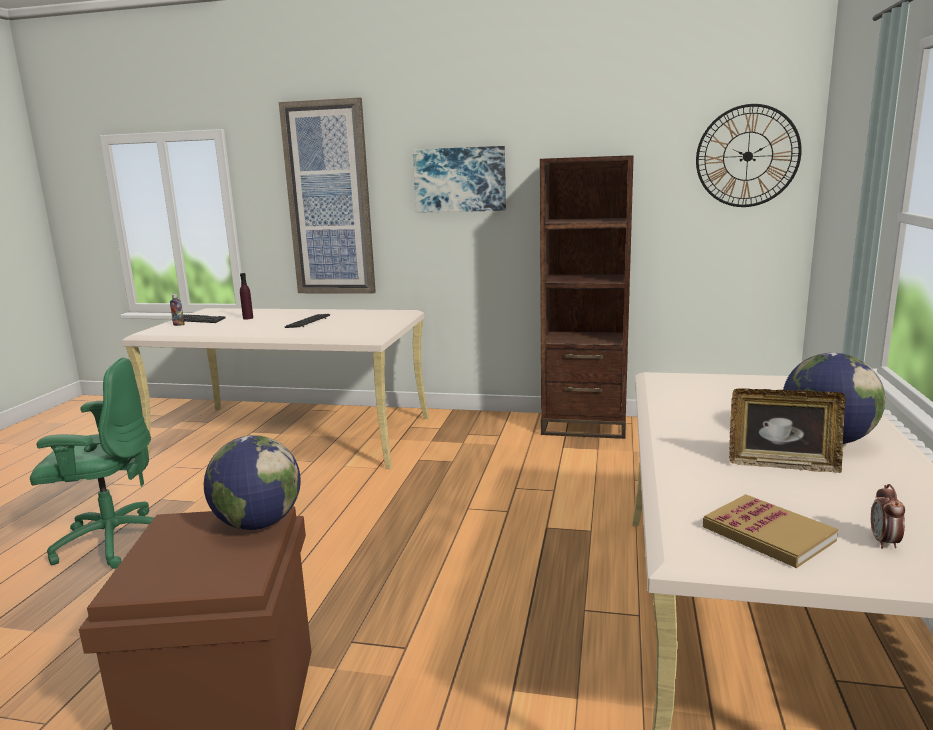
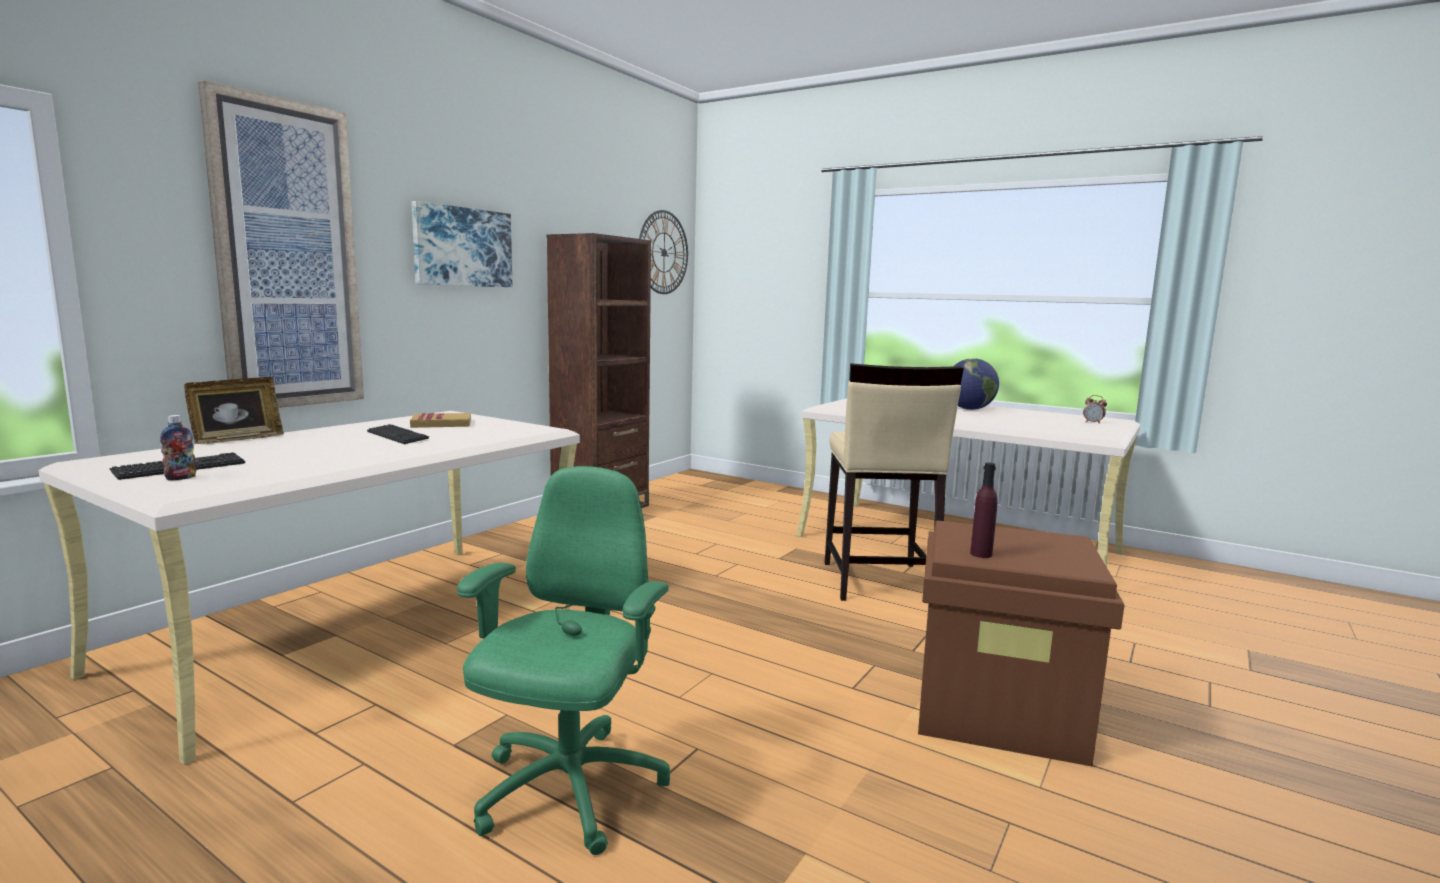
camera: 70 degrees left, 5 degrees down
globe [204,435,301,530] -> none
purple bottle [240,273,253,319] -> purple bottle moved to [970,463,997,558]
book [703,494,838,568] -> book moved to [410,413,471,428]
picture frame [729,388,846,473] -> picture frame moved to [184,377,284,444]
none -> beige stool [825,363,964,601]

